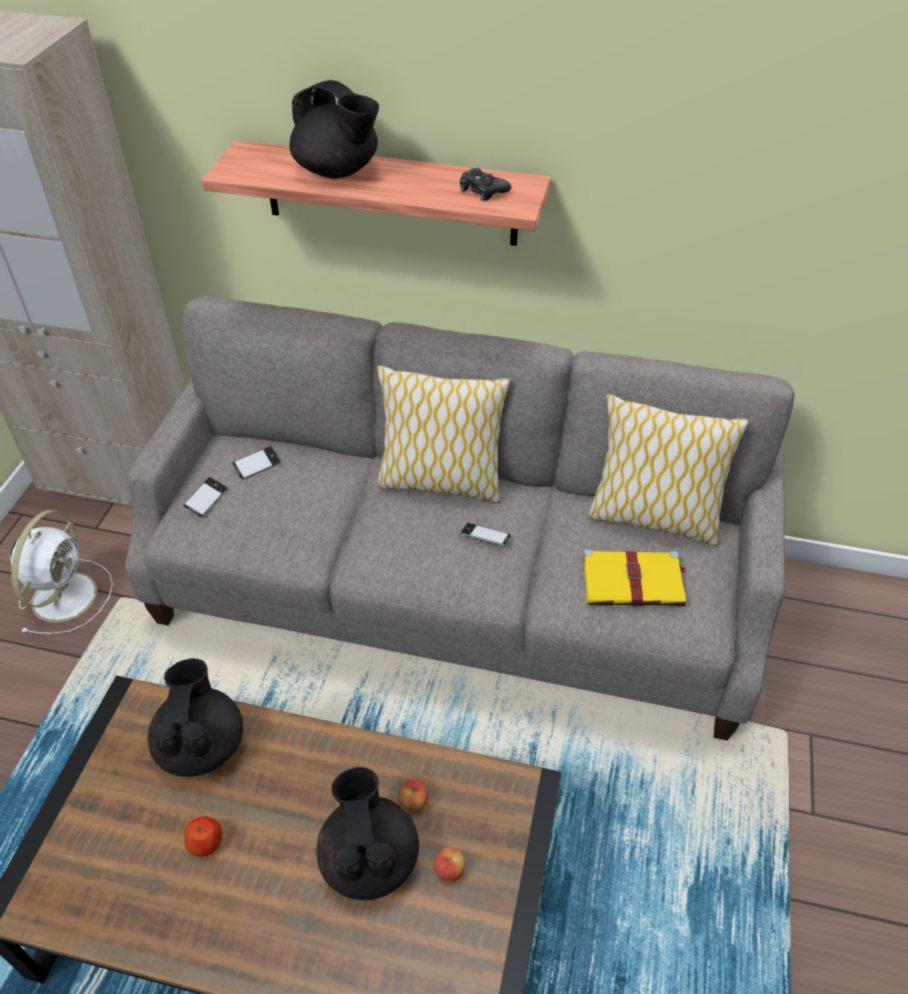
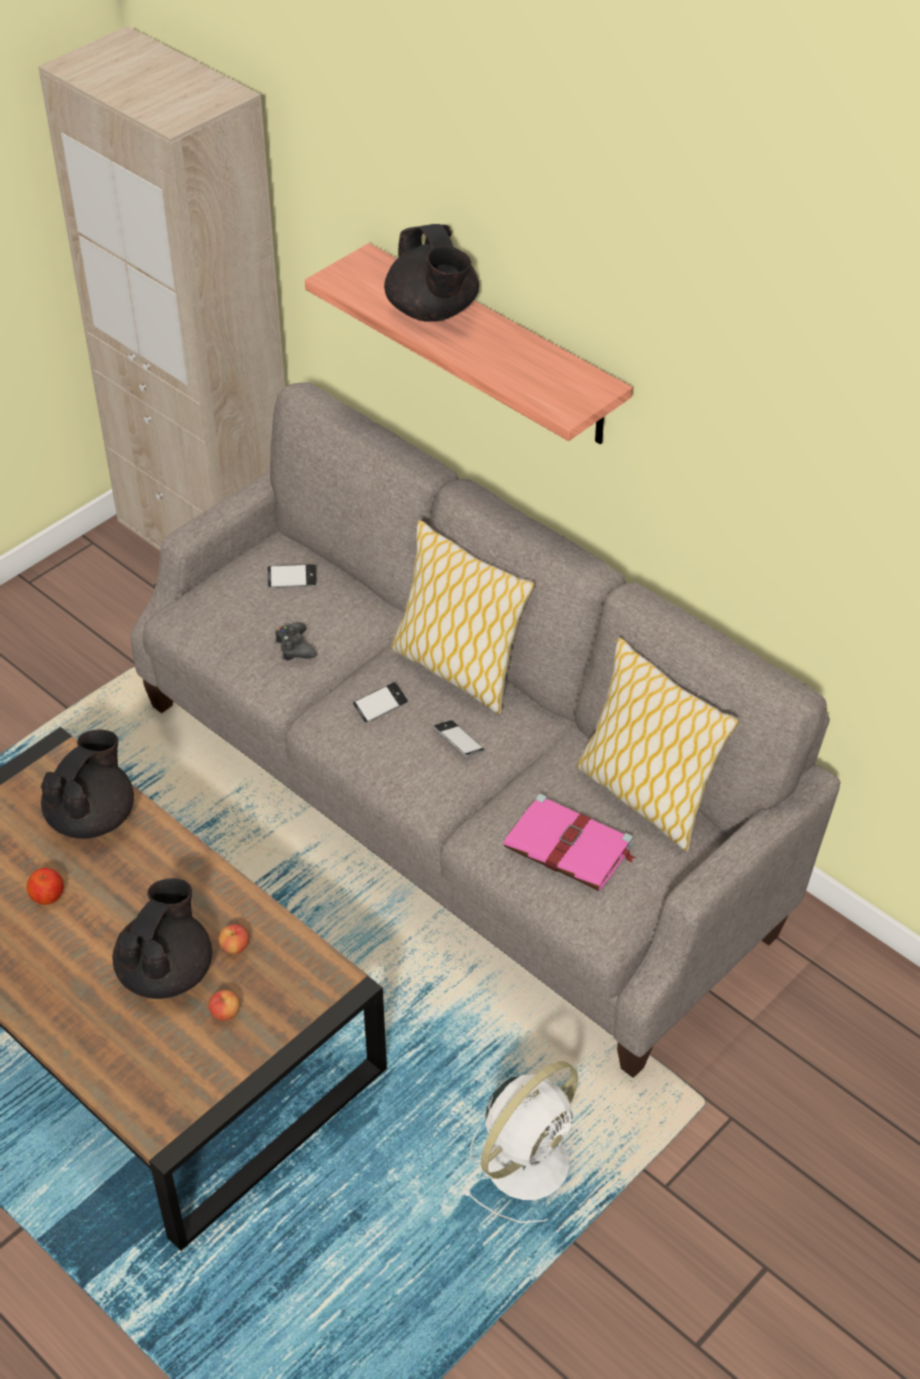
camera: 30 degrees right, 0 degrees up
white fan [9,510,113,634] -> white fan moved to [462,1061,578,1223]
phone [183,477,227,517] -> phone moved to [353,682,408,723]
black game controller [460,168,511,201] -> black game controller moved to [275,623,317,660]
yellow book [583,549,688,606] -> pink book [503,794,636,891]

